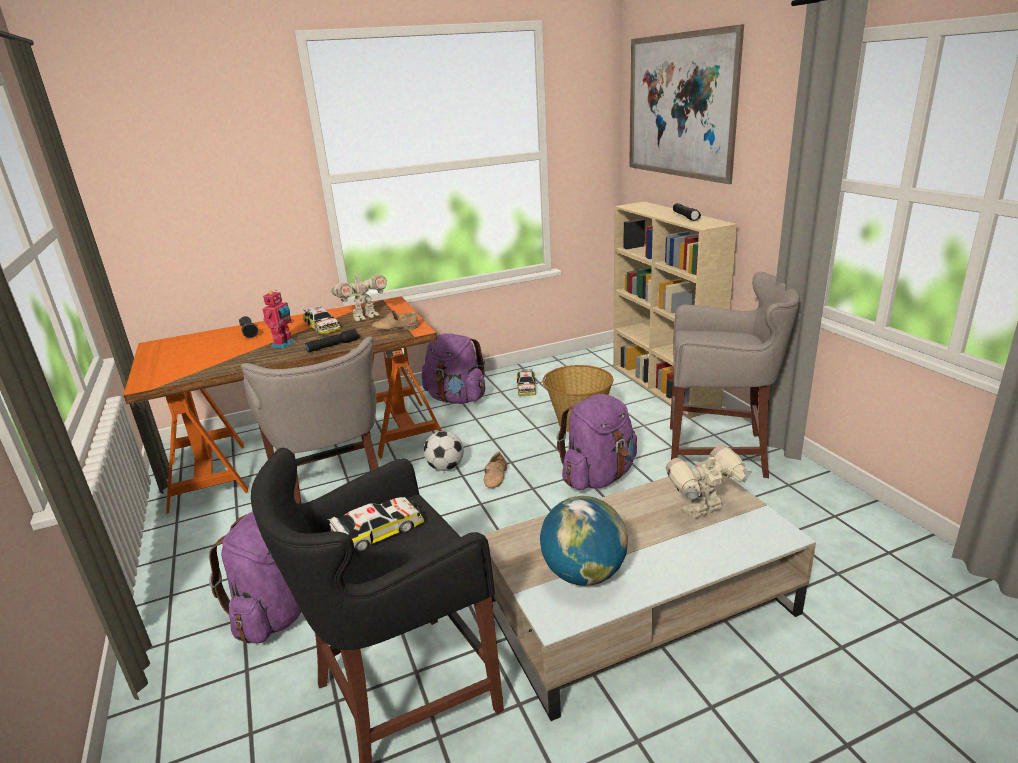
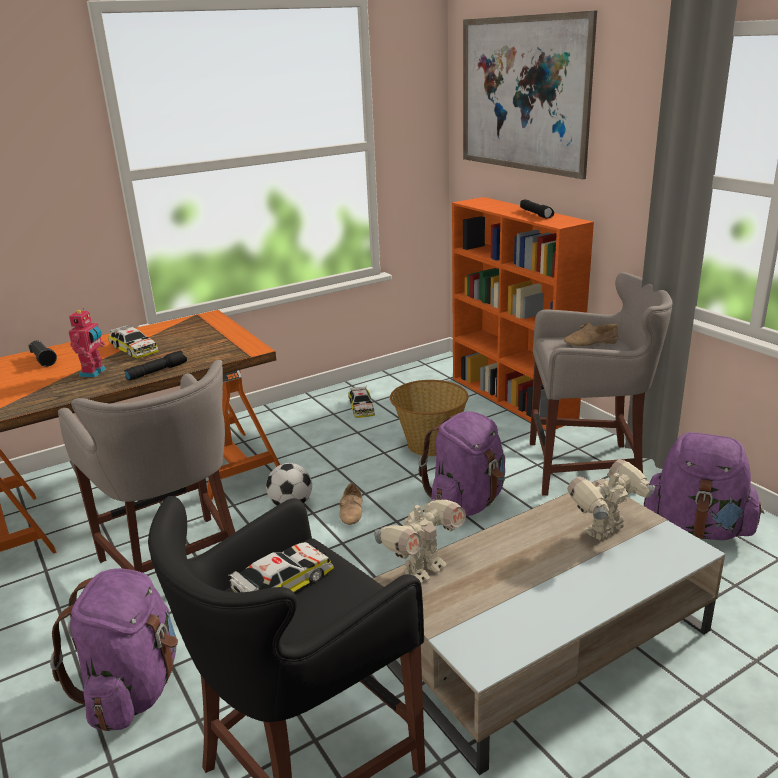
camera: 10 degrees left, 0 degrees up
toy robot [331,271,387,321] -> toy robot moved to [374,497,466,584]
beige shoe [372,310,419,331] -> beige shoe moved to [564,322,618,346]
purple backpack [422,333,485,404] -> purple backpack moved to [644,432,764,540]
globe [540,496,628,586] -> none
beige bookcase [613,202,737,418] -> orange bookcase [452,197,594,430]

